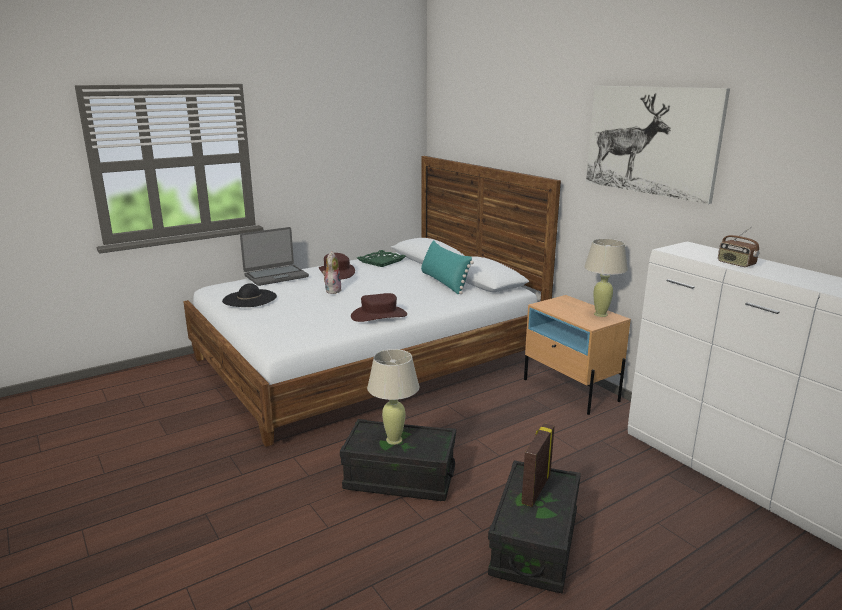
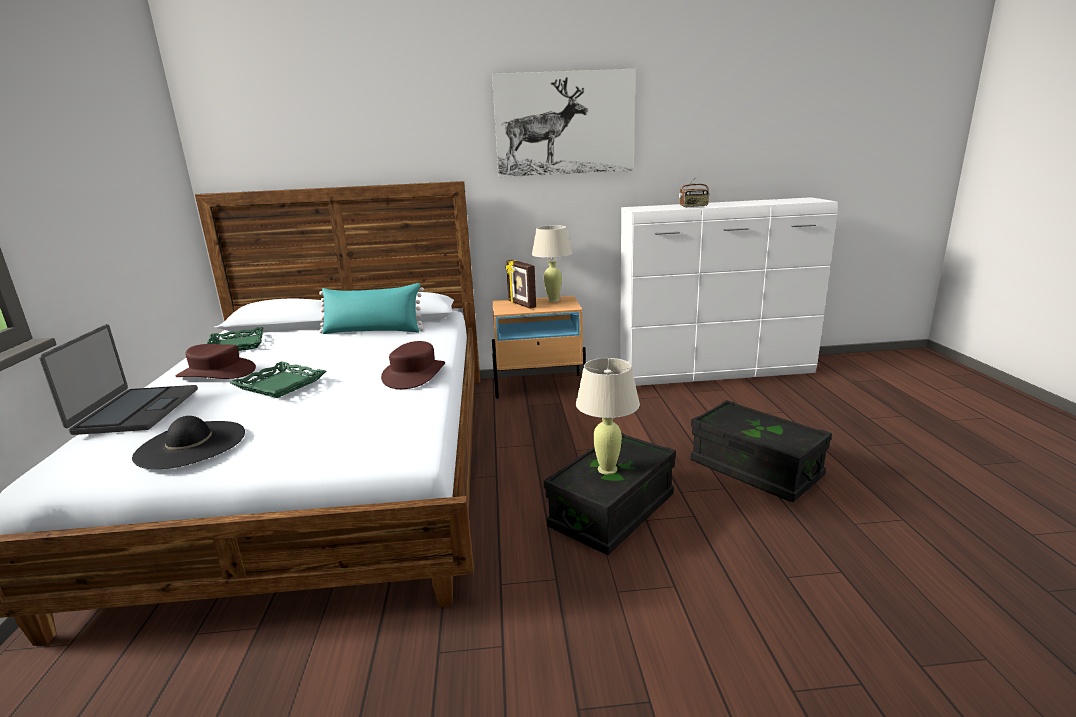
camera: 60 degrees left, 0 degrees up
plush toy [322,251,342,294] -> green tray [229,361,326,398]
picture frame [522,423,555,507] -> picture frame moved to [505,260,536,309]

